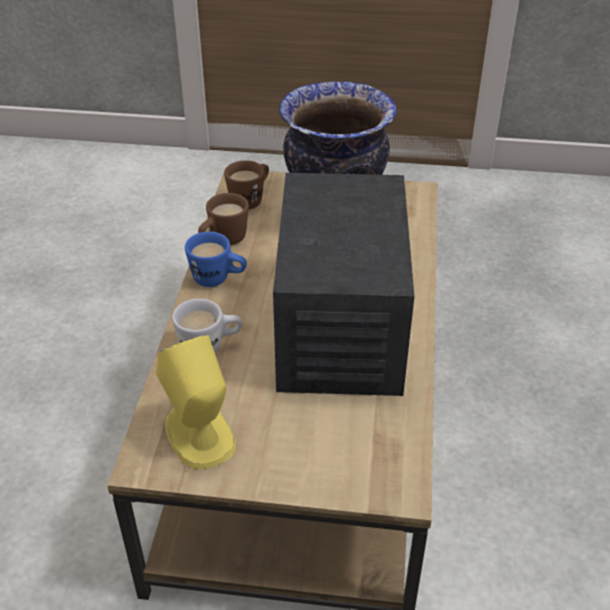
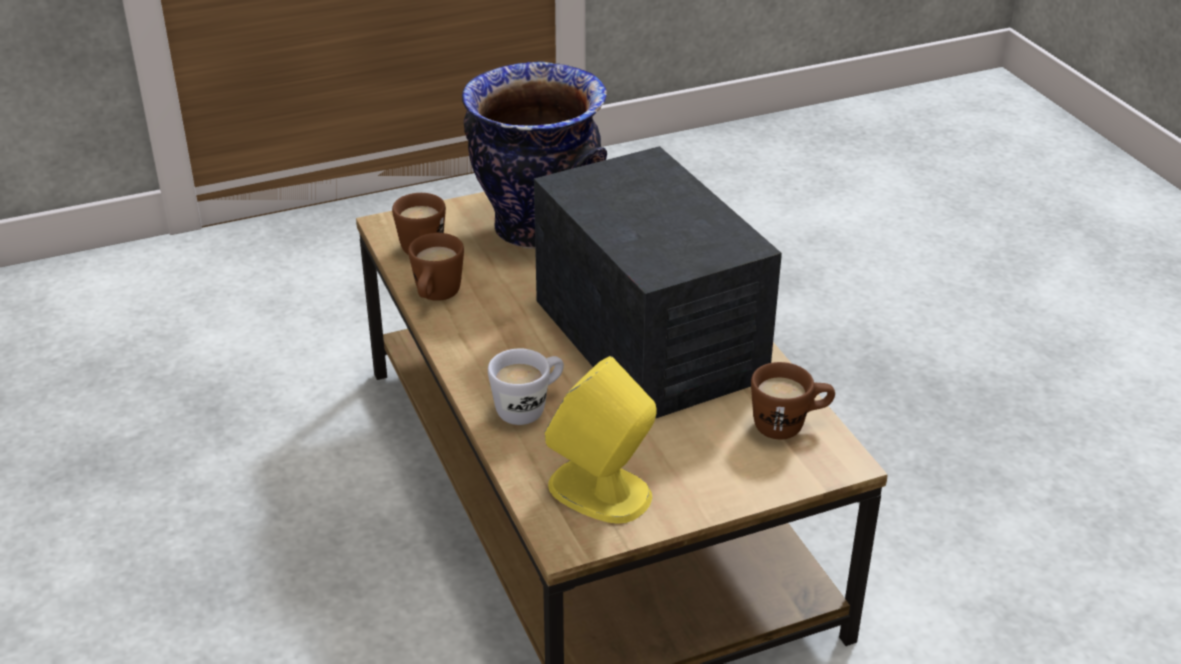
camera: 30 degrees left, 5 degrees down
blue mug [185,232,247,287] -> none
none -> brown mug [751,362,835,439]

